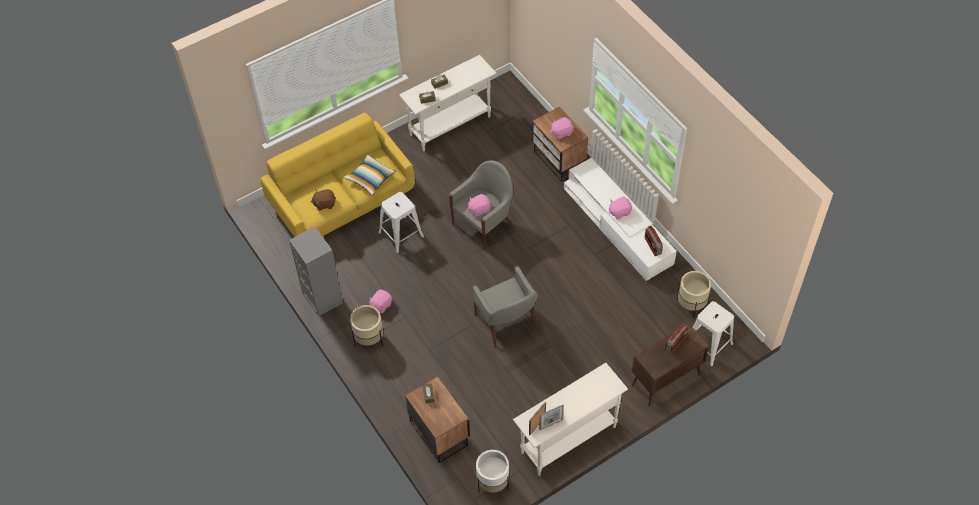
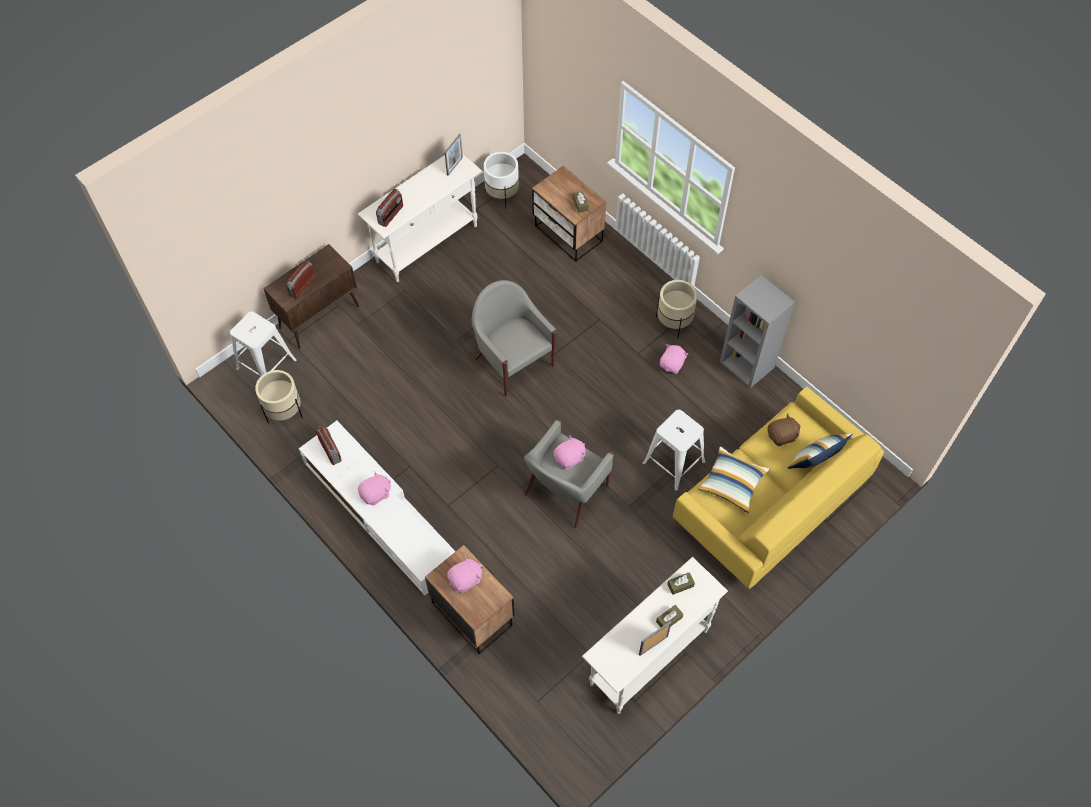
camera: 170 degrees right, 5 degrees up
picture frame [539,405,564,430] -> picture frame moved to [639,621,672,656]
none -> radio [376,189,403,227]
none -> pillow [788,433,852,469]

